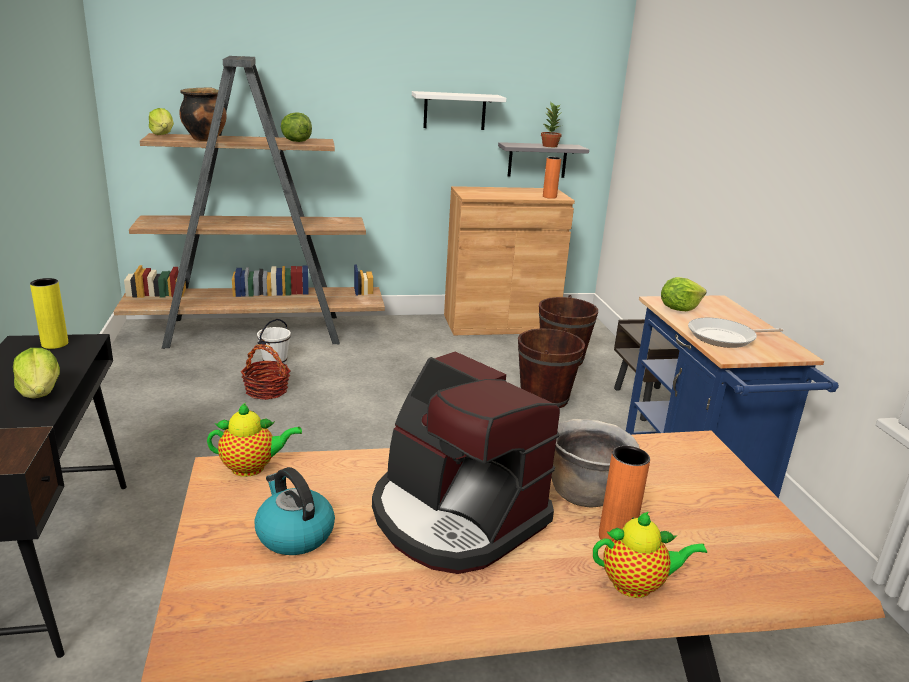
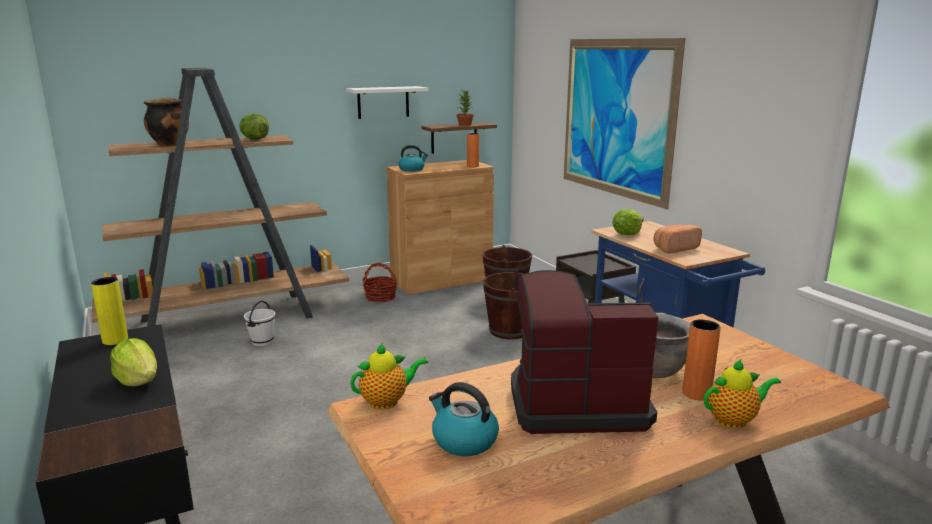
camera: 15 degrees left, 5 degrees down
lettuce [149,108,174,135] -> none
basket [241,344,290,400] -> basket moved to [362,263,397,303]
coffee machine [372,351,560,574] -> coffee machine turned 150 degrees clockwise [511,270,659,434]
grey shelf [498,142,589,178] -> brown shelf [421,122,497,154]
frying pan [688,318,783,348] -> bread [654,224,702,253]
none -> kettle [398,145,428,172]
none -> picture [564,38,685,209]

